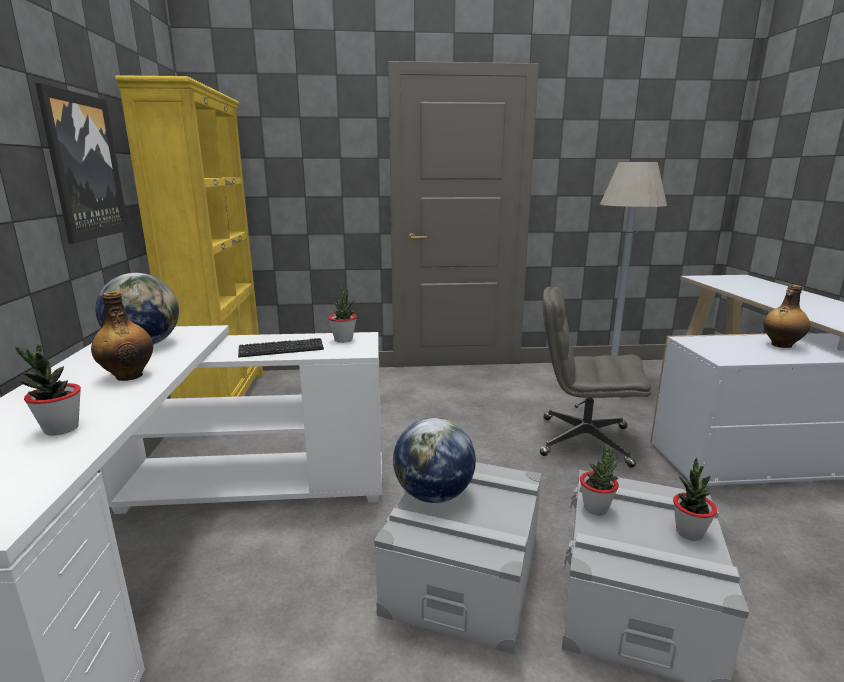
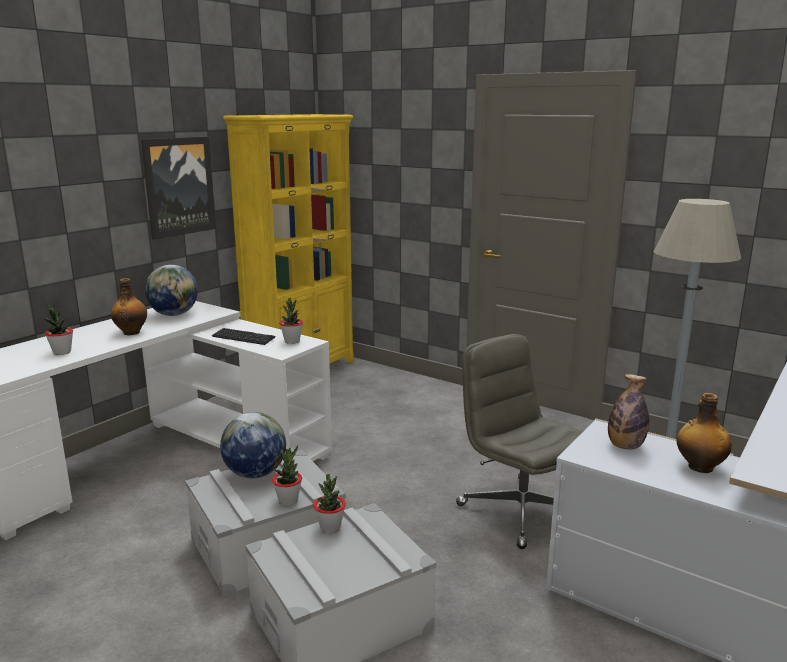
camera: 40 degrees right, 0 degrees up
potted plant [673,457,717,541] -> potted plant moved to [272,445,302,506]
none -> bottle [608,374,649,450]

